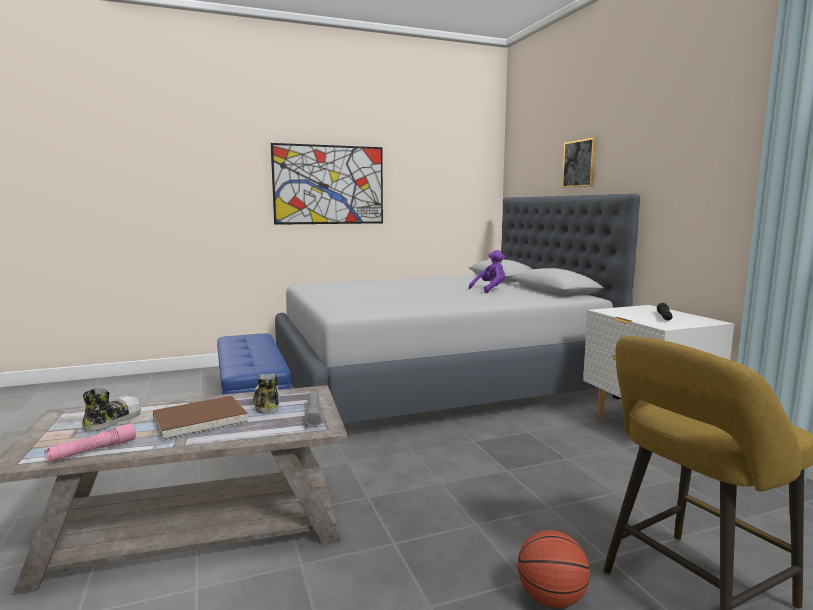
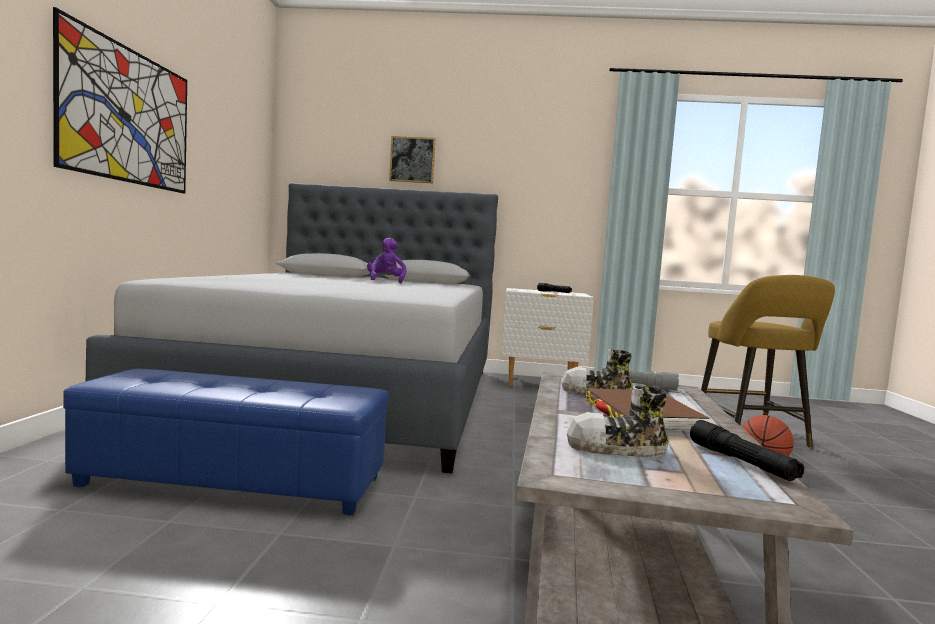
camera: 65 degrees left, 5 degrees down
pink flashlight [45,423,136,462] -> black flashlight [690,420,804,481]
shoe [82,387,141,431] -> shoe turned 45 degrees counterclockwise [567,385,669,457]

